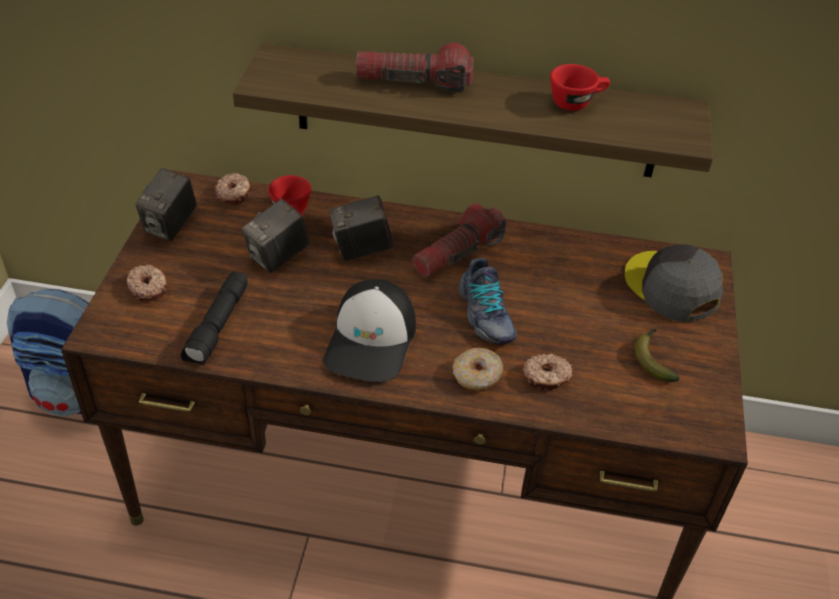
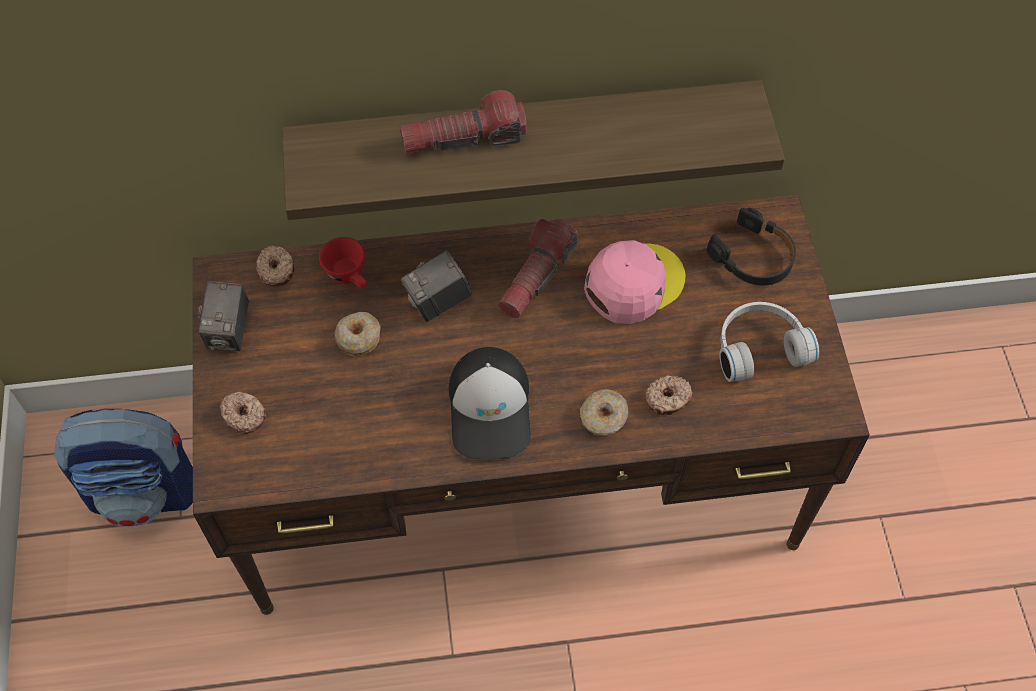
camera: 15 degrees left, 15 degrees up
black flashlight [181,271,248,366] -> none
camera [242,199,310,273] -> donut [335,312,381,357]
shoe [458,257,517,344] -> none
red cup [550,64,610,111] -> none
grey cap [625,244,723,322] -> black headphones [707,208,796,285]
banana [635,329,680,382] -> white headphones [719,302,819,382]
none -> pink cap [584,240,685,324]

